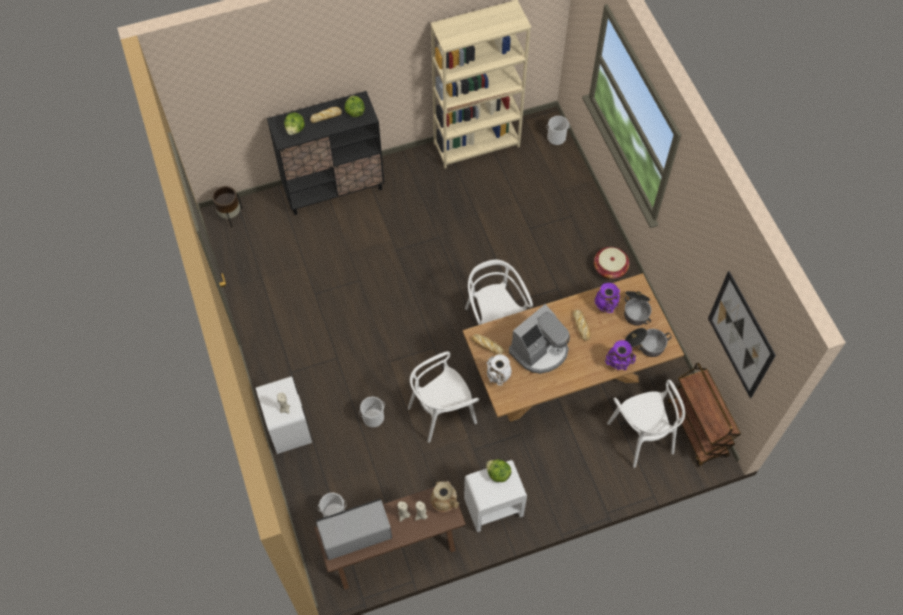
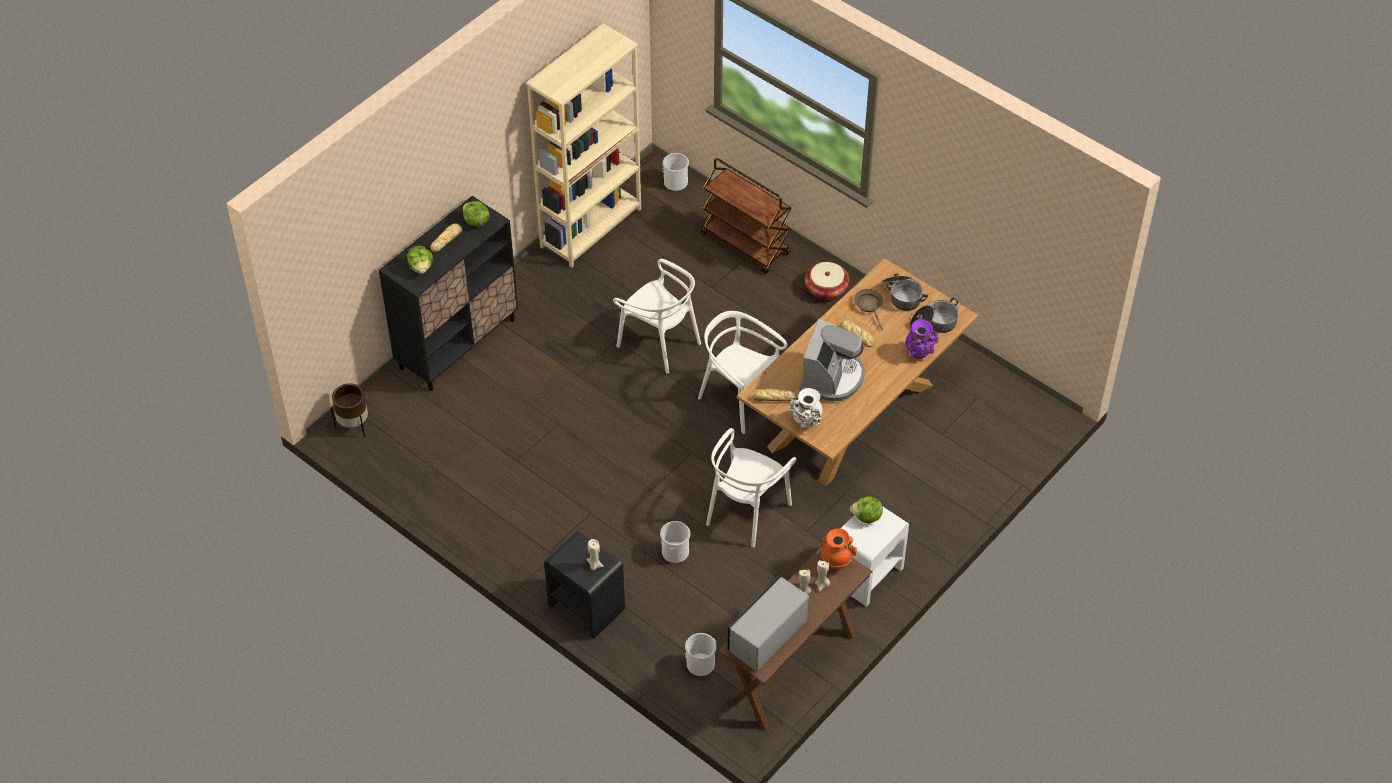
camera: 30 degrees left, 10 degrees down
white nightstand [256,376,312,454] -> black nightstand [544,531,625,639]
beige vase [430,481,460,512] -> orange vase [820,528,857,569]
purple vase [594,283,620,313] -> brown frying pan [854,289,883,330]
white chair [607,380,685,468] -> white chair moved to [613,259,701,374]
brown cart [667,363,741,467] -> brown cart moved to [701,158,791,274]
picture [708,271,776,398] -> none

